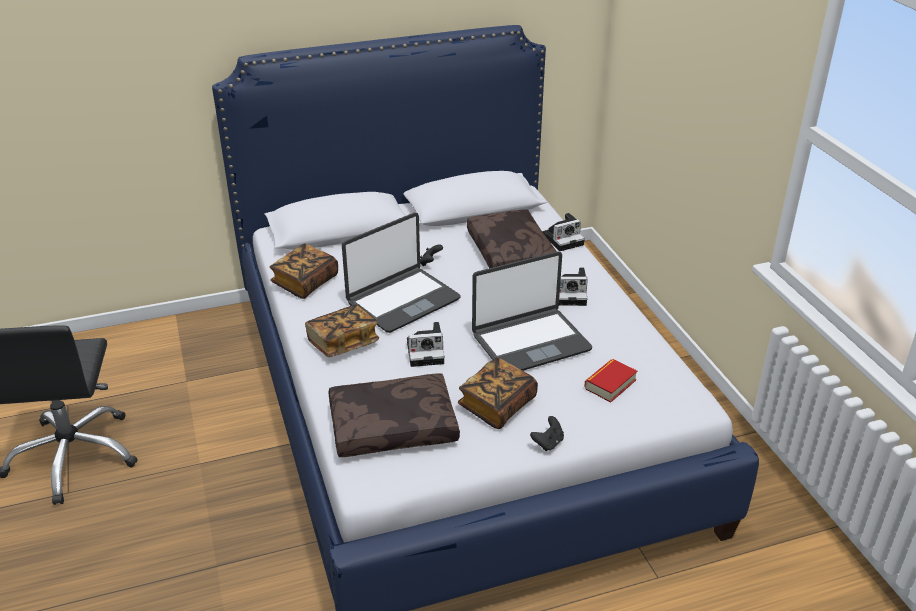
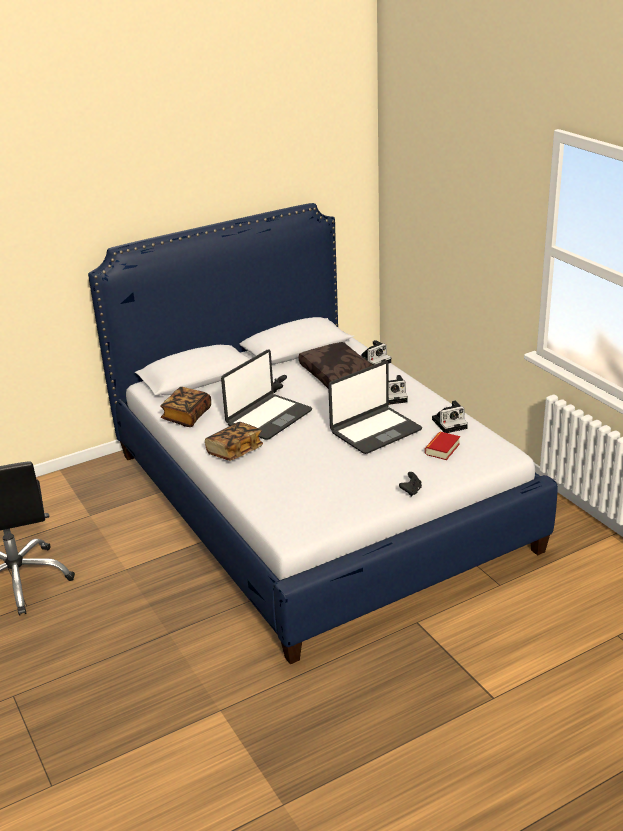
camera: 10 degrees left, 5 degrees down
brown pillow [328,373,460,457] -> none
camera [407,322,445,367] -> camera moved to [432,400,468,433]
book [458,357,538,429] -> none

